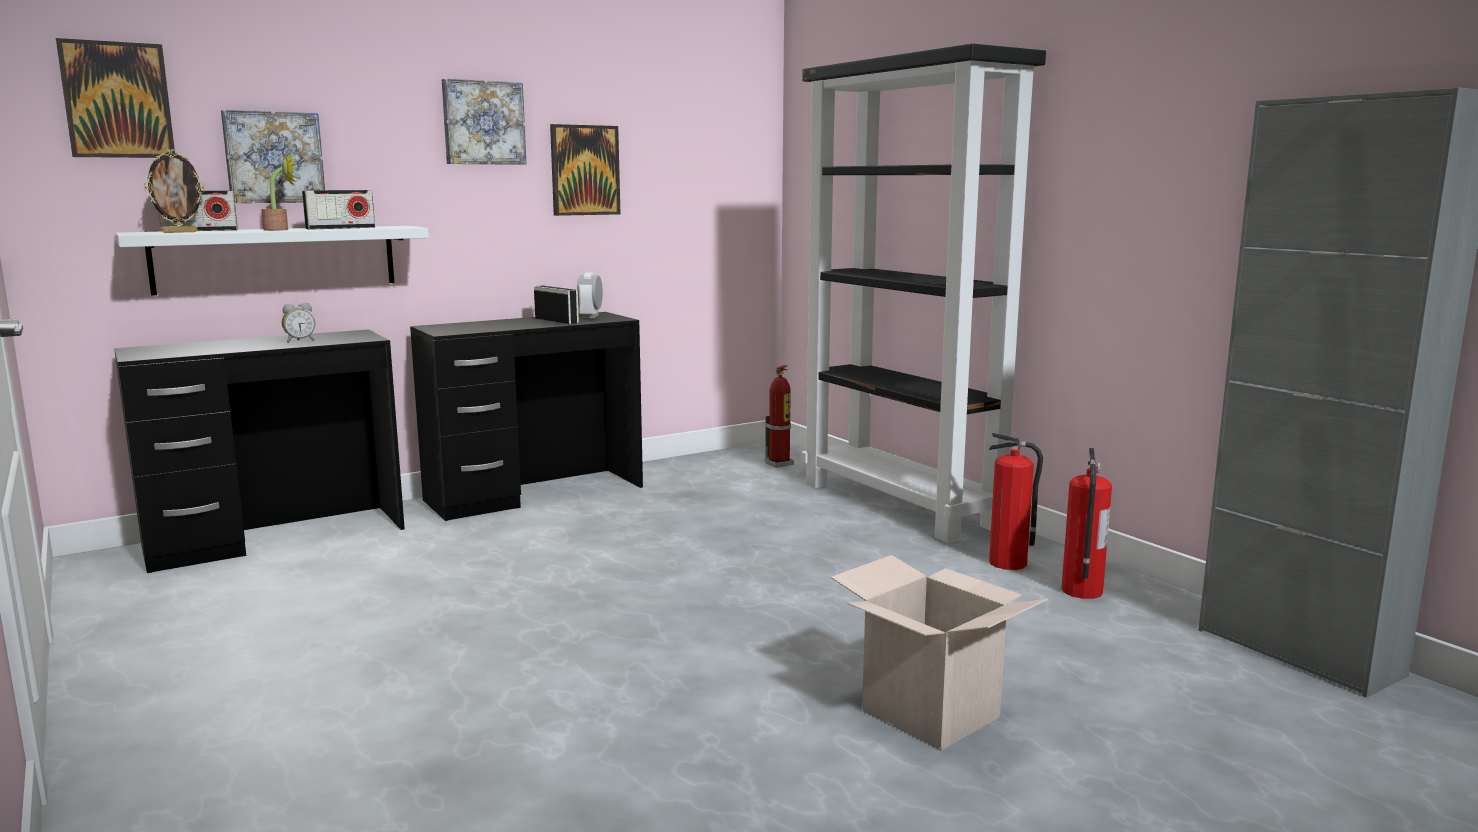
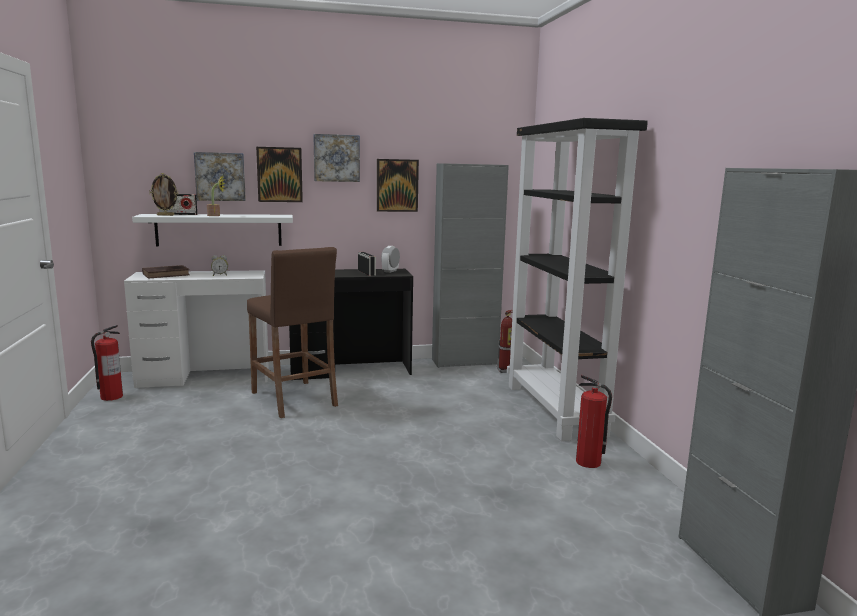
camera: 20 degrees right, 0 degrees up
picture [56,38,175,158] -> picture moved to [256,147,303,202]
black desk [114,329,405,573] -> white desk [124,270,269,388]
radio [302,190,375,230] -> none
cardboard box [831,555,1048,751] -> none
fire extinguisher [1062,448,1112,599] -> fire extinguisher moved to [91,325,123,401]
none -> brown book [142,265,190,279]
none -> brown stool [247,247,338,418]
none -> grey cabinet [432,163,509,368]

